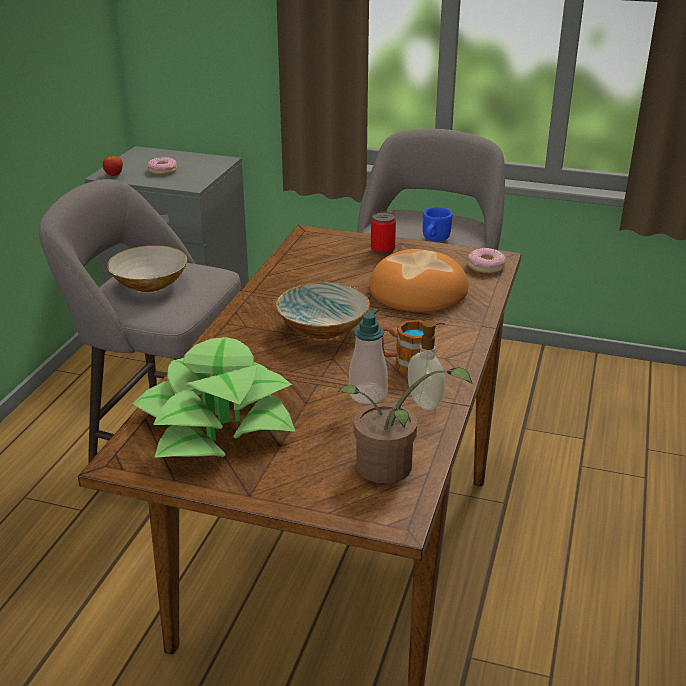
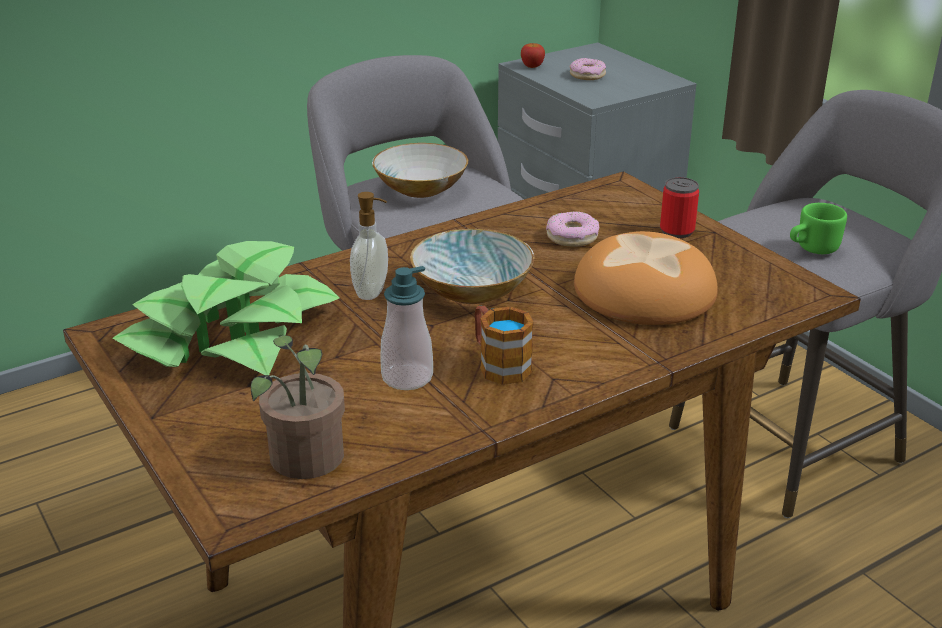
camera: 40 degrees right, 0 degrees up
soap dispenser [408,320,445,410] -> soap dispenser moved to [350,192,388,300]
blue mug [423,207,453,241] -> green mug [790,203,847,254]
donut [467,248,506,273] -> donut moved to [546,211,599,247]

